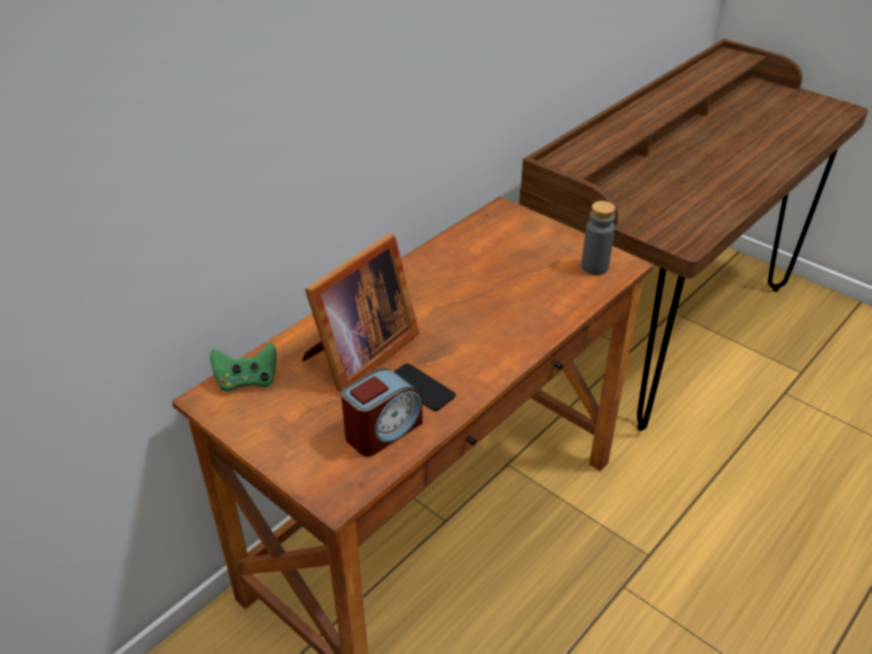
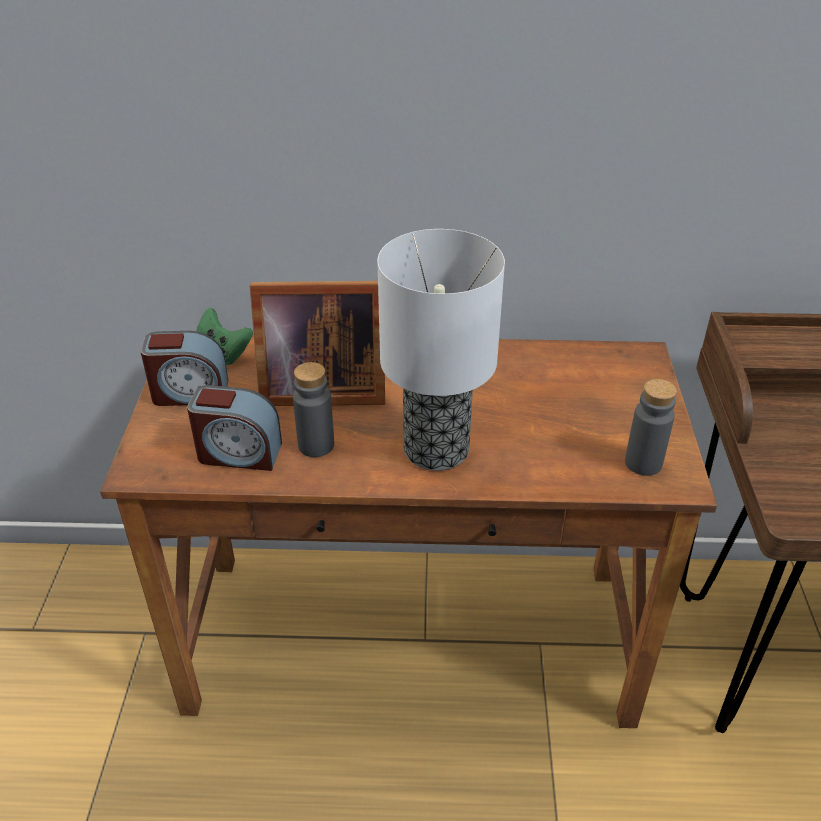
camera: 50 degrees right, 0 degrees up
phone [394,363,456,411] -> grey bottle [293,362,334,457]
none -> alarm clock [141,331,228,406]
none -> table lamp [377,229,505,471]

